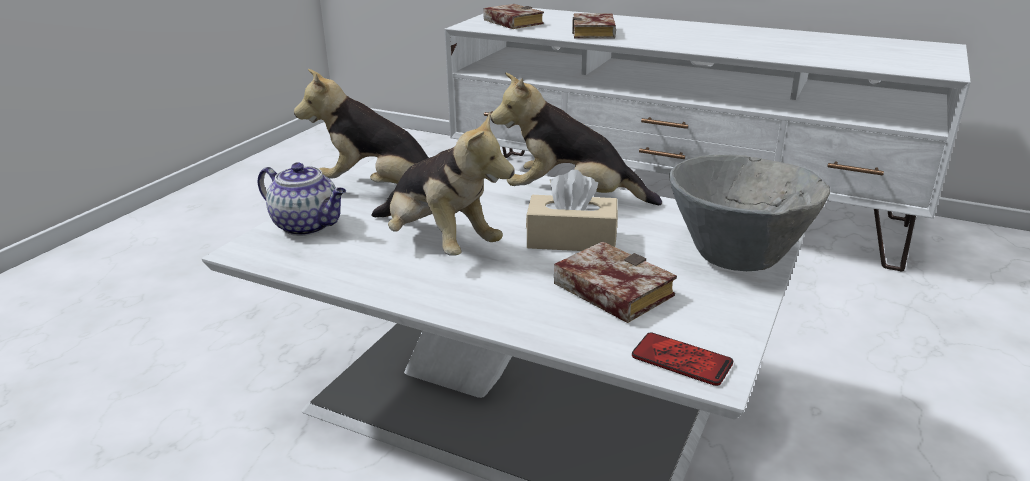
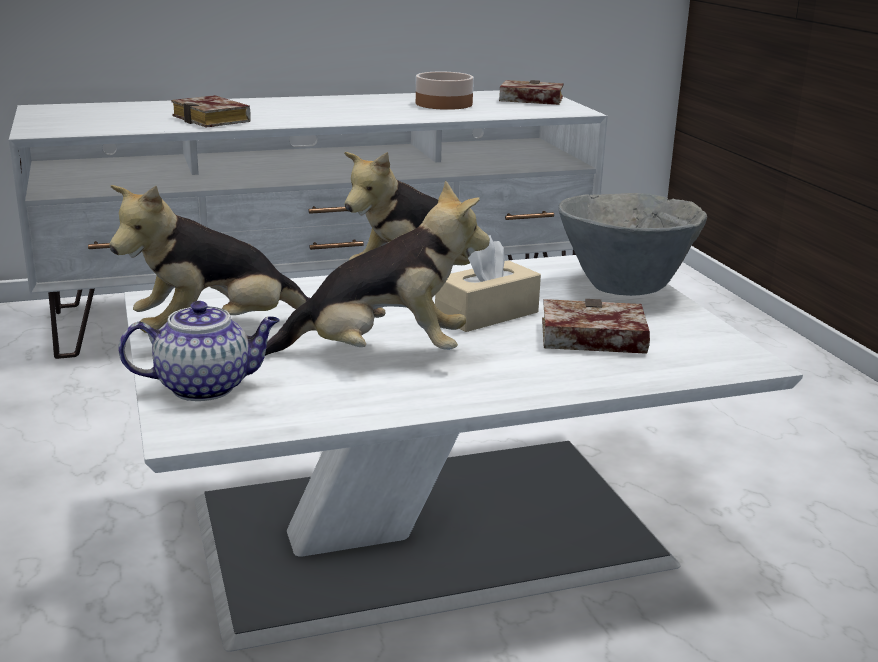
camera: 45 degrees left, 5 degrees down
book [483,4,544,29] -> book moved to [499,80,564,105]
phone [632,333,733,386] -> none
none -> bowl [416,72,474,110]

